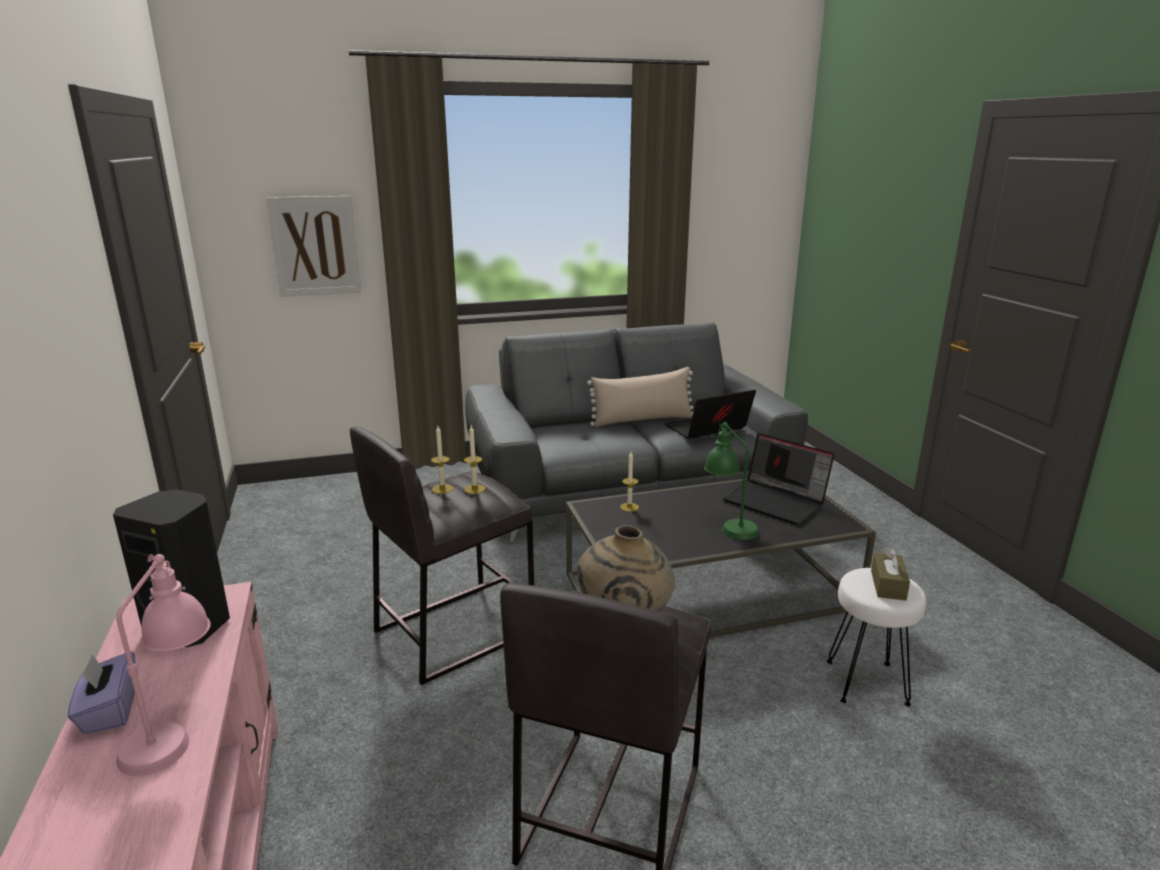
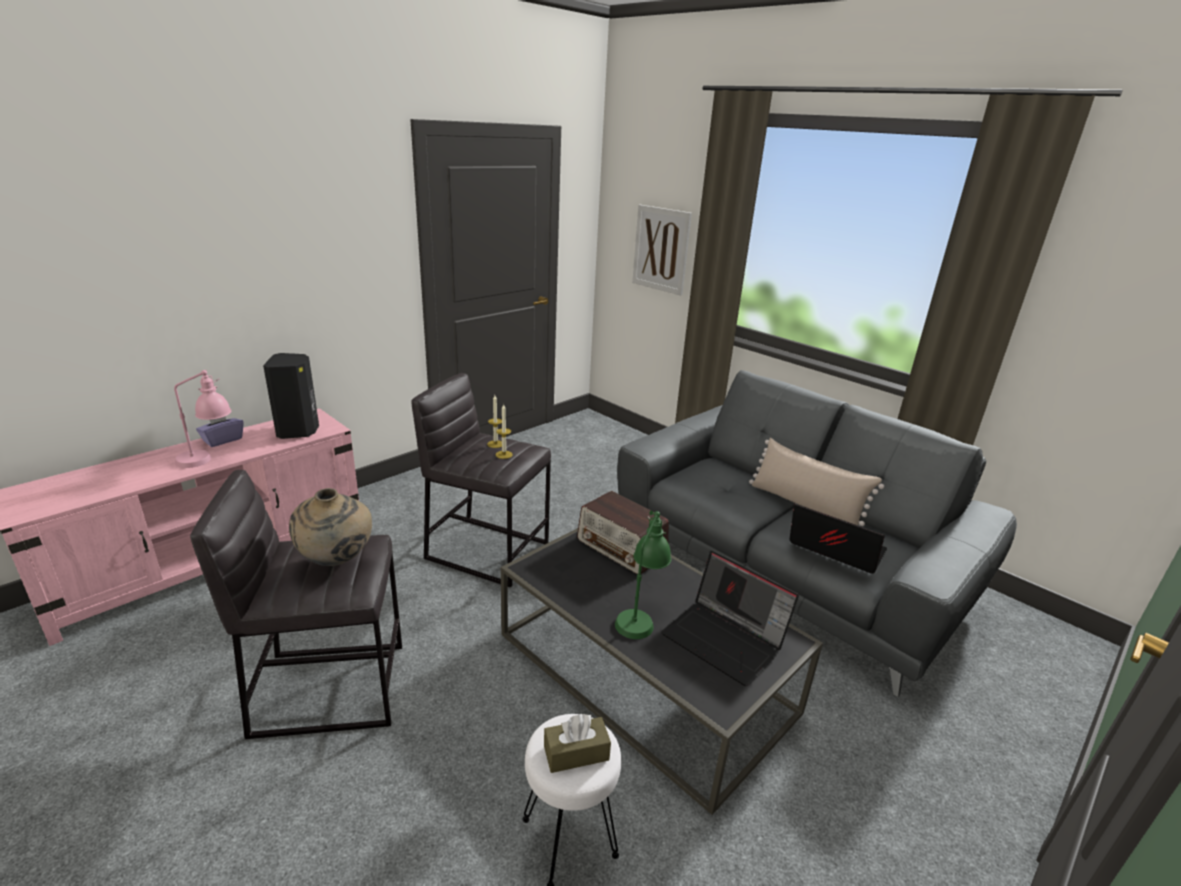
camera: 60 degrees right, 5 degrees up
candle [620,452,639,512] -> radio [577,491,669,574]
laptop [723,433,835,525] -> laptop turned 60 degrees counterclockwise [661,551,799,686]

